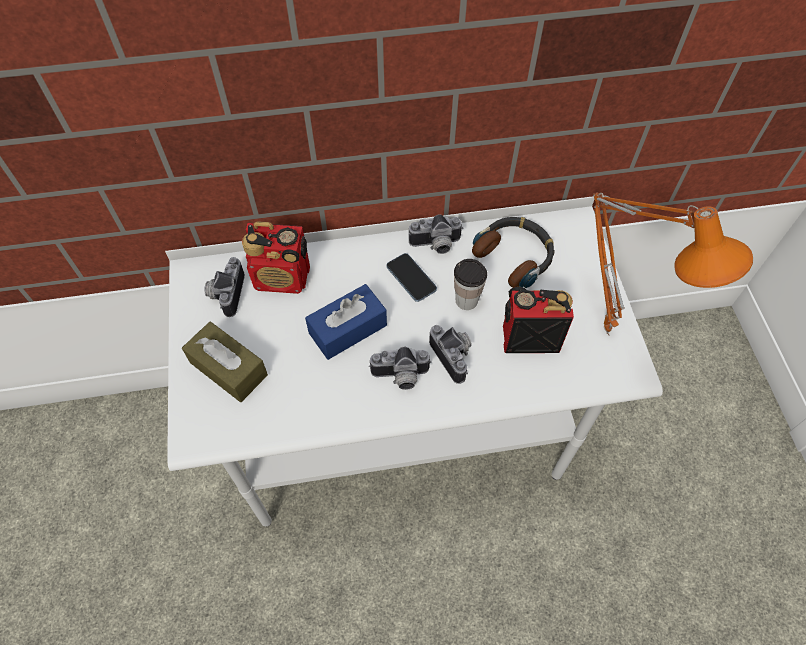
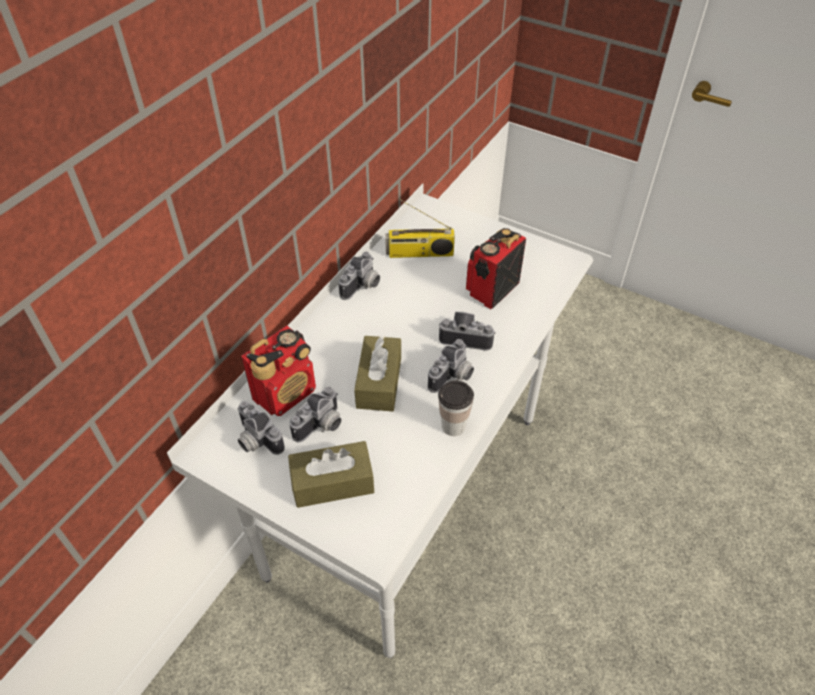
camera: 50 degrees left, 10 degrees down
blue tissue box [305,284,387,360] -> brown tissue box [354,336,401,412]
phone [386,253,437,302] -> none
cup [454,259,487,310] -> cup moved to [438,381,474,436]
headphones [472,217,554,288] -> radio [385,199,455,258]
orange table lamp [593,192,753,336] -> none
none -> camera [289,387,342,442]

